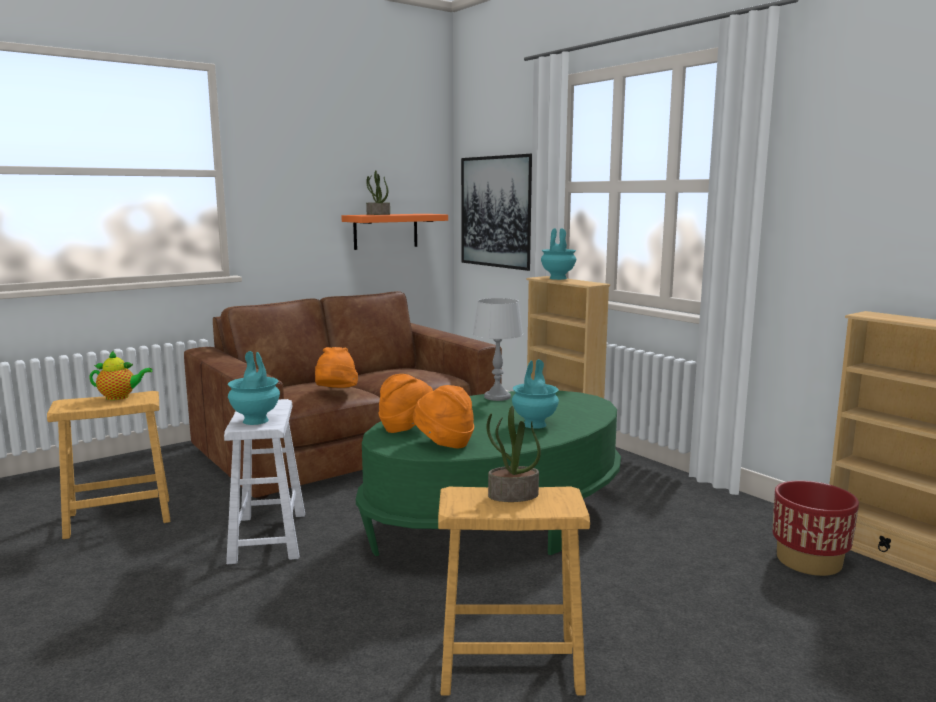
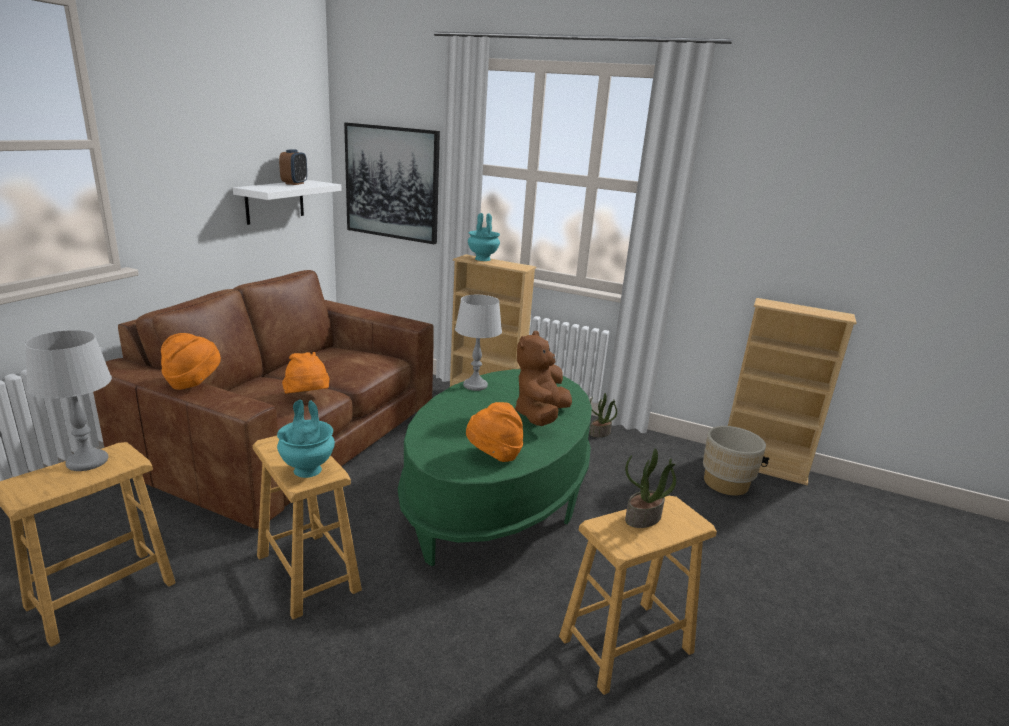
camera: 30 degrees left, 10 degrees up
teapot [89,350,152,400] -> grey table lamp [25,330,112,471]
white stool [224,399,305,564] -> brown stool [253,436,362,620]
orange shelf [341,214,448,250] -> white shelf [233,180,342,225]
potted plant [366,170,390,215] -> potted plant moved to [590,393,617,437]
orange hat [379,374,433,433] -> orange hat moved to [161,333,221,390]
turquoise vase [512,359,559,429] -> brown plush toy [515,331,572,426]
red planter [773,480,859,576] -> beige planter [703,426,766,495]
none -> alarm clock [279,149,307,185]

